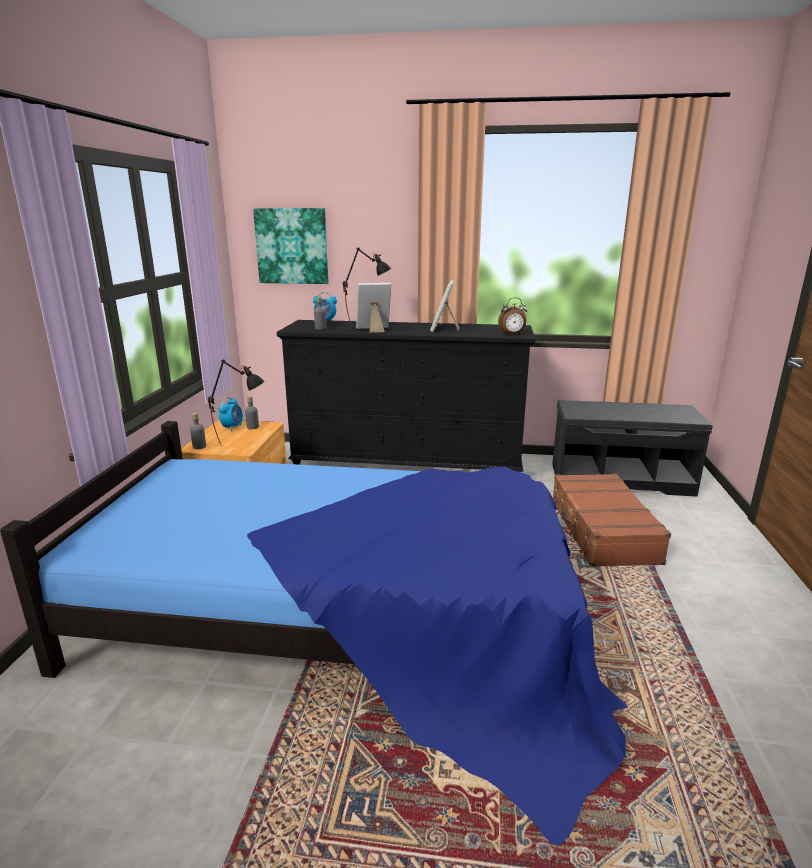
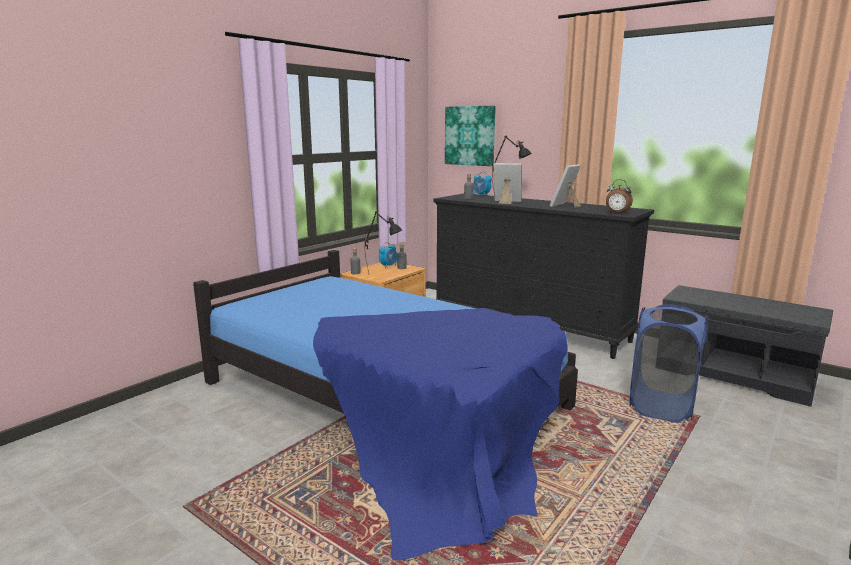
camera: 30 degrees right, 5 degrees down
brown suitcase [553,473,671,567] -> blue laundry basket [630,304,708,423]

